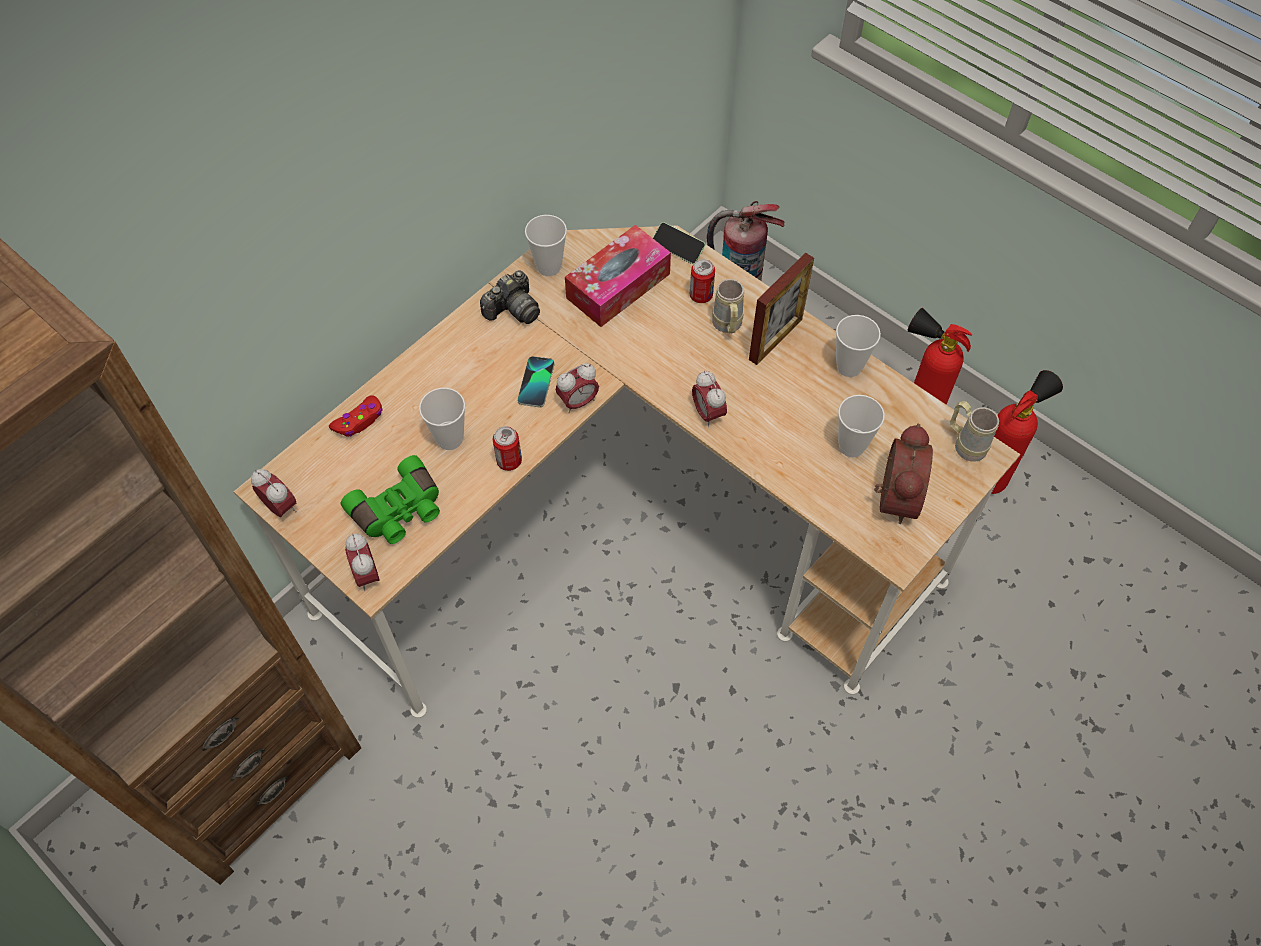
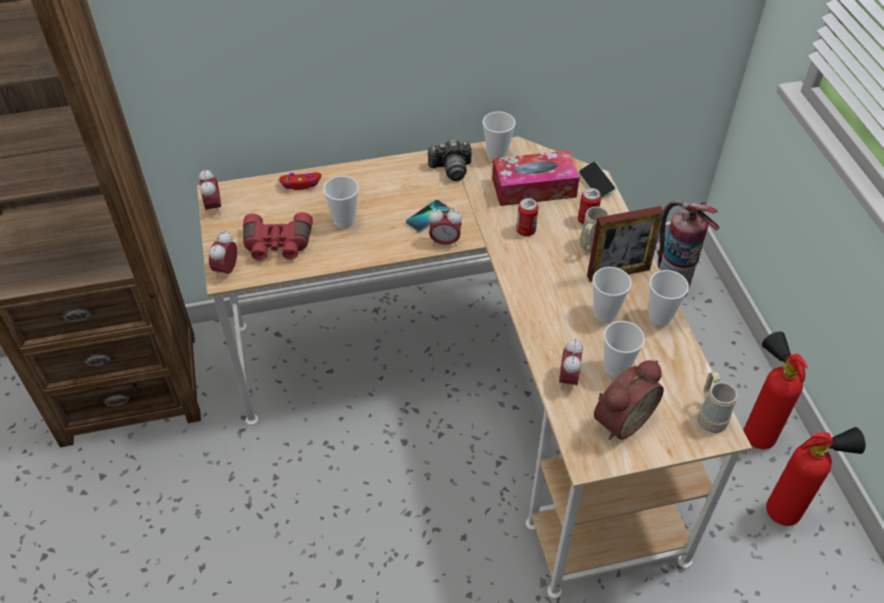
camera: 35 degrees right, 10 degrees down
green binoculars [341,455,440,544] -> red binoculars [243,212,313,260]
can [493,426,522,471] -> can moved to [516,198,538,236]
alarm clock [692,371,727,428] -> alarm clock moved to [559,339,583,390]
none -> cup [593,267,632,323]

